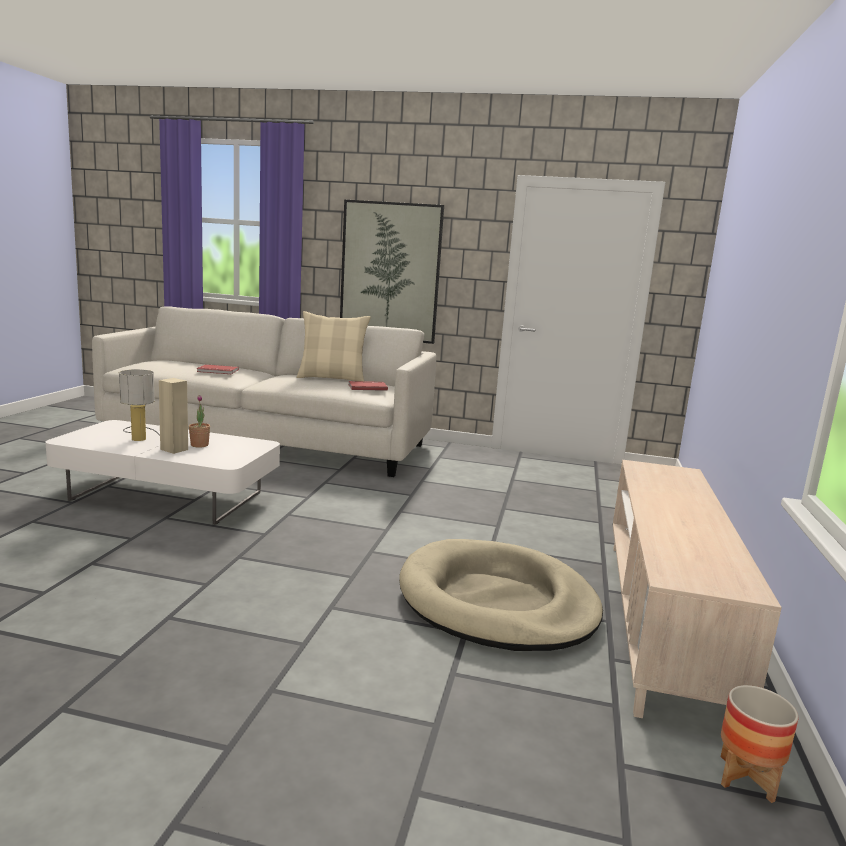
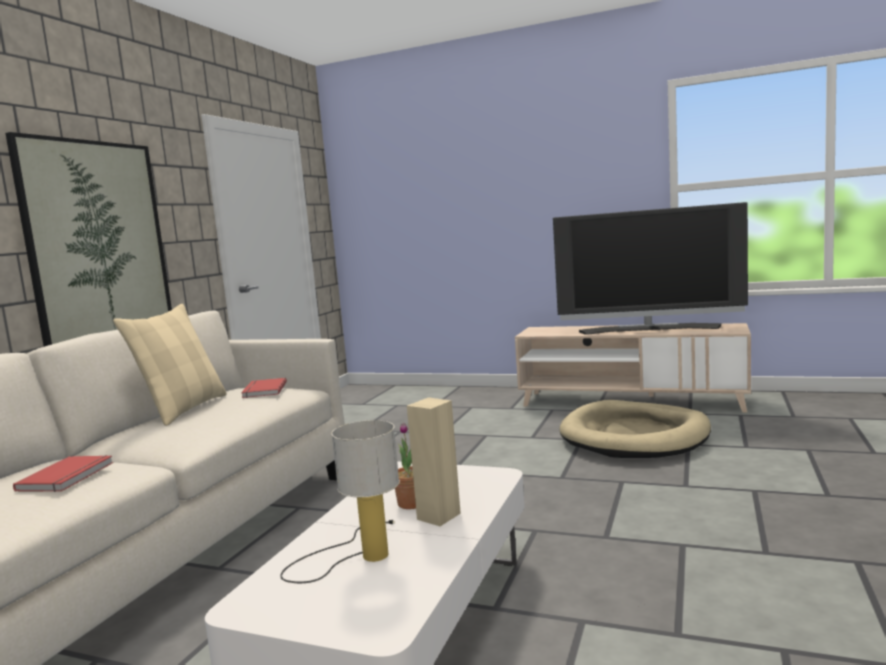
camera: 80 degrees left, 5 degrees down
planter [721,685,798,803] -> none
none -> television [553,202,748,335]

